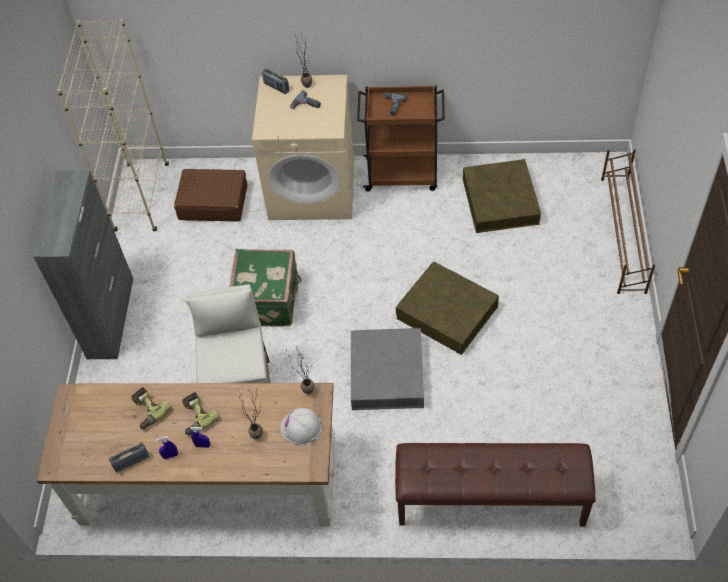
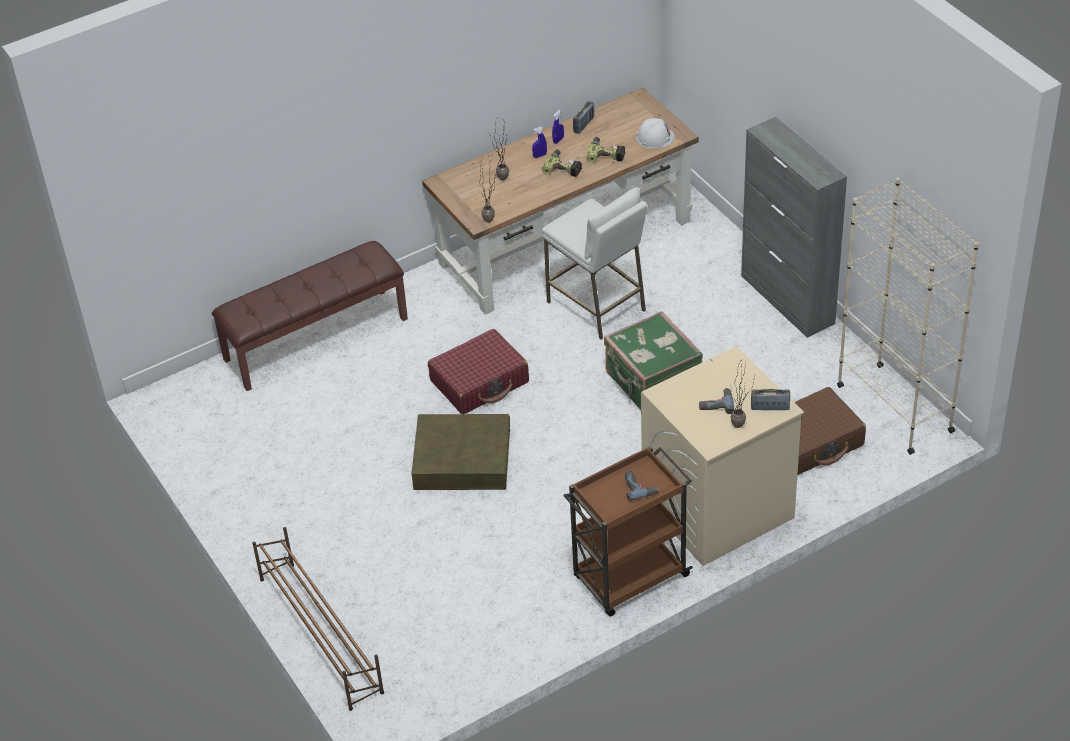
camera: 145 degrees right, 10 degrees down
white hard hat [280,408,322,445] -> white hard hat moved to [636,118,675,149]
grey storage box [351,328,424,410] -> red suitcase [428,329,529,414]
brown storage box [463,159,541,233] -> none

